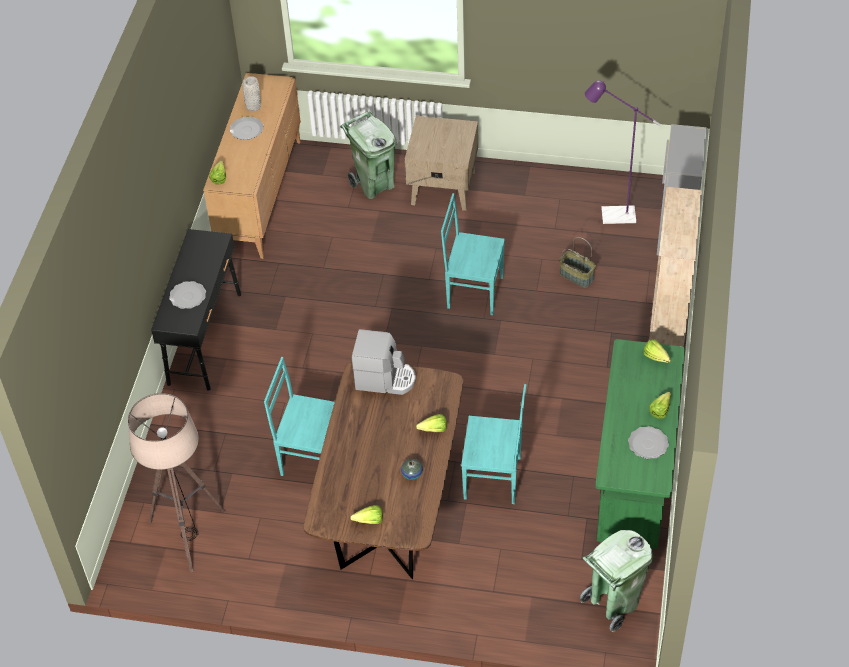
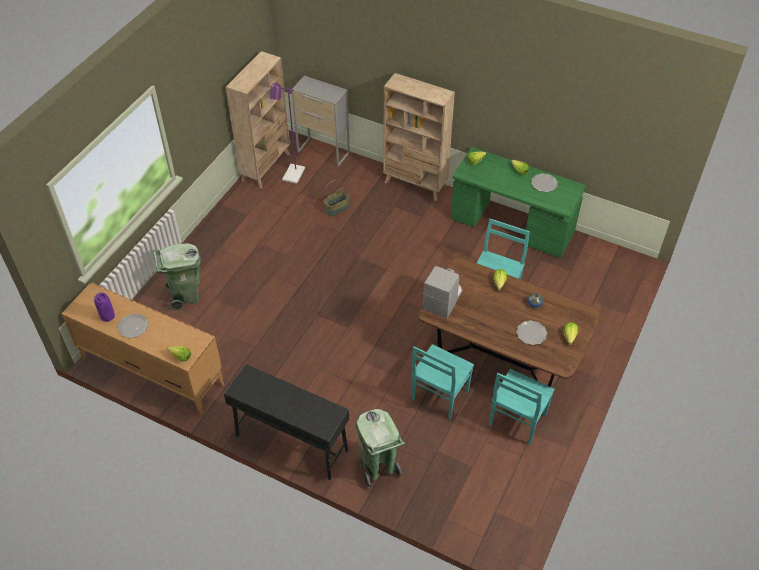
camera: 75 degrees left, 0 degrees up
floor lamp [128,393,226,572] -> none
plate [169,281,206,309] -> plate moved to [516,320,547,345]
grey vase [243,76,261,111] -> purple vase [94,293,115,322]
beige nightstand [405,116,478,211] -> none
turquoise chair [441,193,505,315] -> turquoise chair moved to [489,369,555,445]
green trash can [579,530,653,632] -> green trash can moved to [355,409,406,488]
none -> beige bookcase [226,51,290,189]

